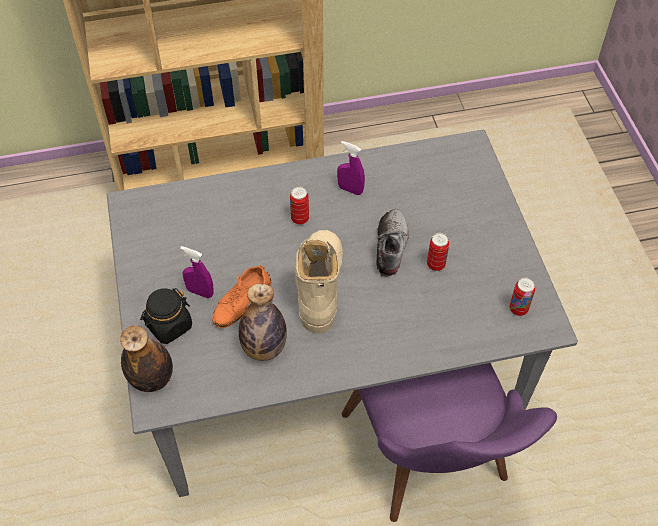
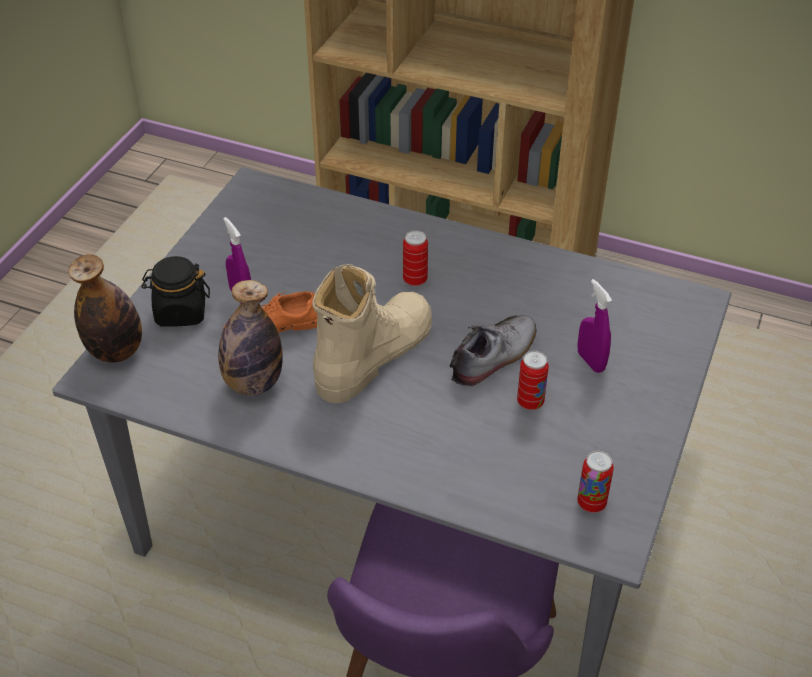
camera: 35 degrees right, 10 degrees down
purple spray bottle [337,141,365,195] -> purple spray bottle moved to [578,279,612,373]

